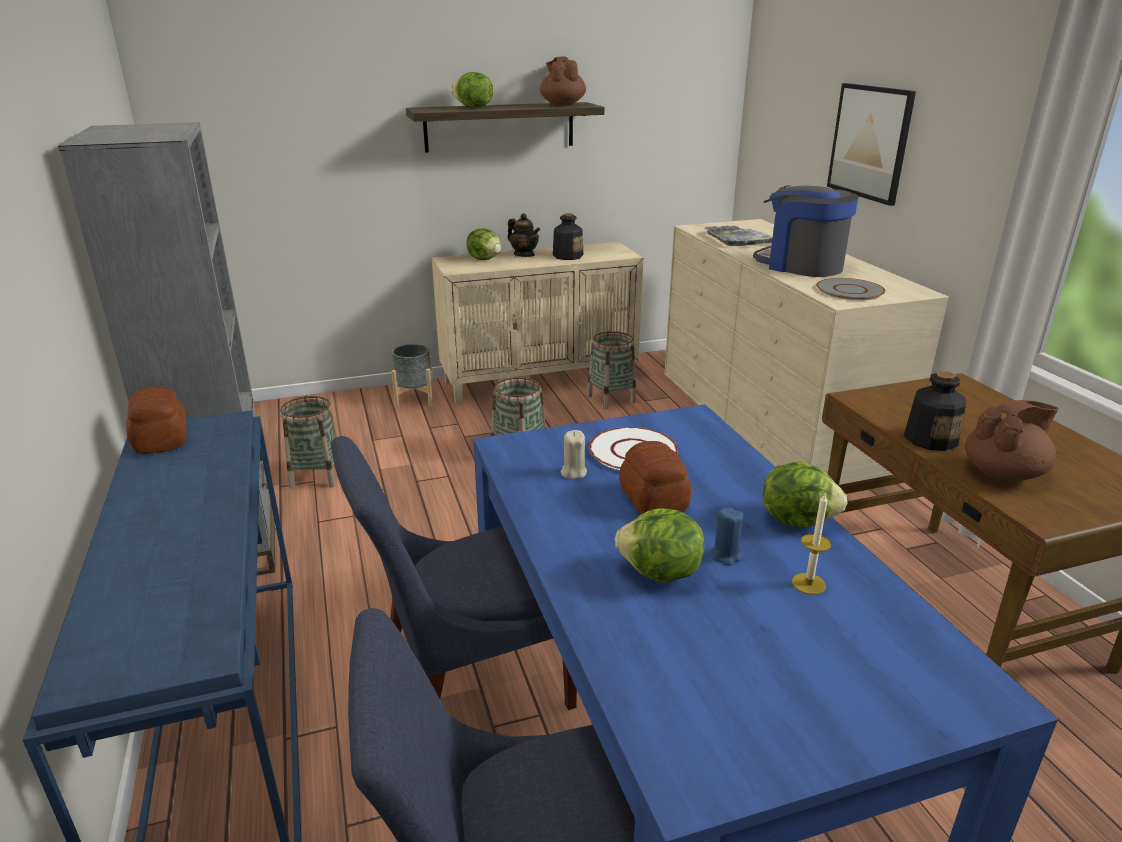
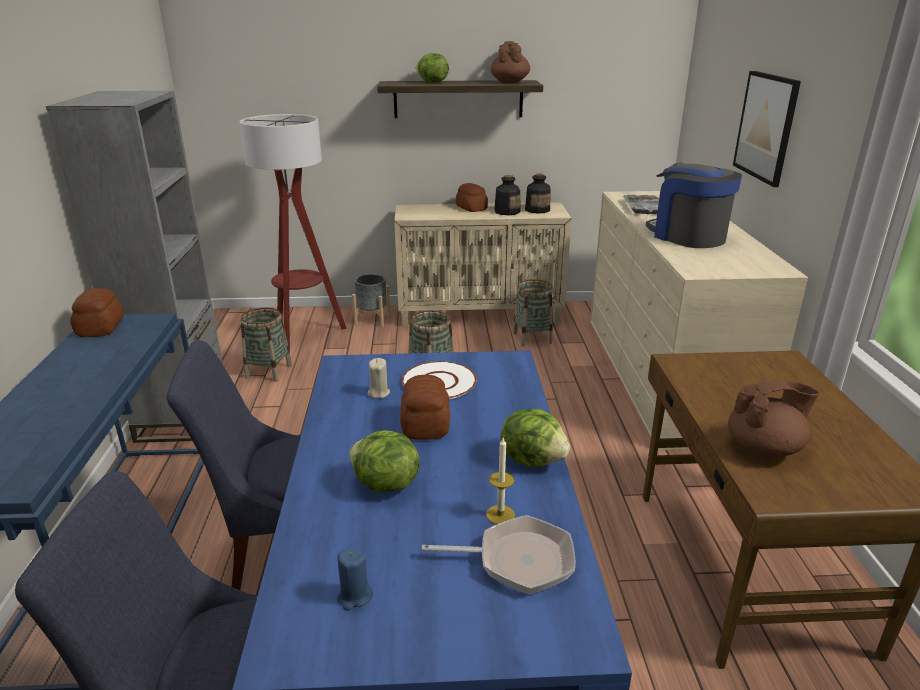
camera: 15 degrees right, 0 degrees up
lettuce [466,229,501,260] -> none
teapot [507,213,540,257] -> bread [456,183,488,212]
blue candle [711,508,743,566] -> blue candle moved to [337,549,373,611]
grey plate [816,278,885,300] -> none
bottle [904,371,966,451] -> bottle moved to [525,174,550,214]
none -> floor lamp [240,114,347,351]
none -> frying pan [422,515,575,594]

